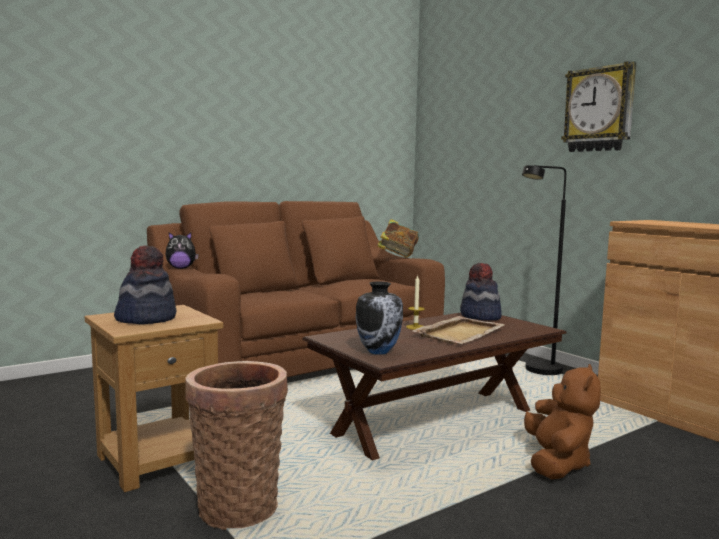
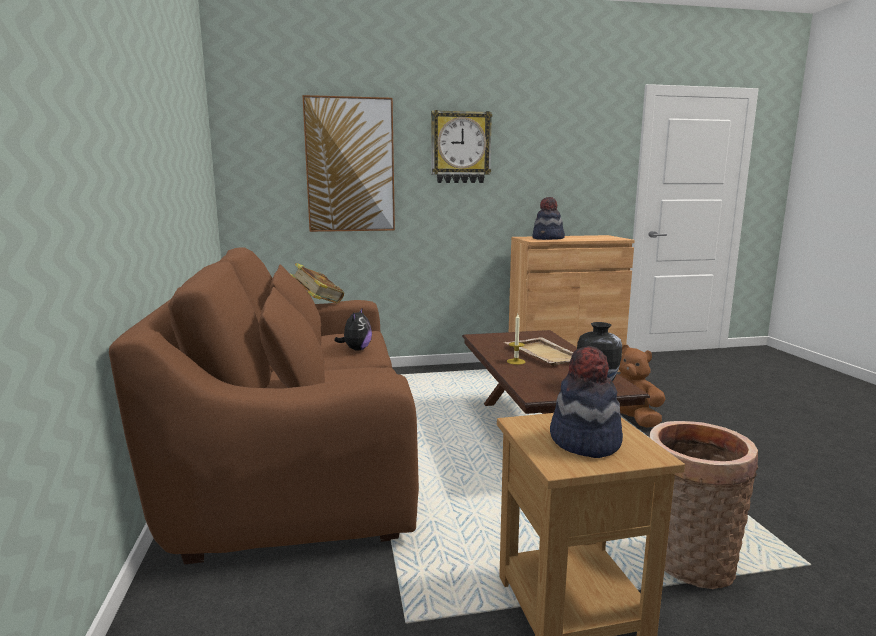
camera: 65 degrees left, 5 degrees up
plush toy [165,232,199,269] -> plush toy moved to [334,307,372,350]
hat [460,263,502,320] -> hat moved to [532,197,565,240]
black floor lamp [522,165,566,375] -> none
none -> picture [302,95,395,232]

